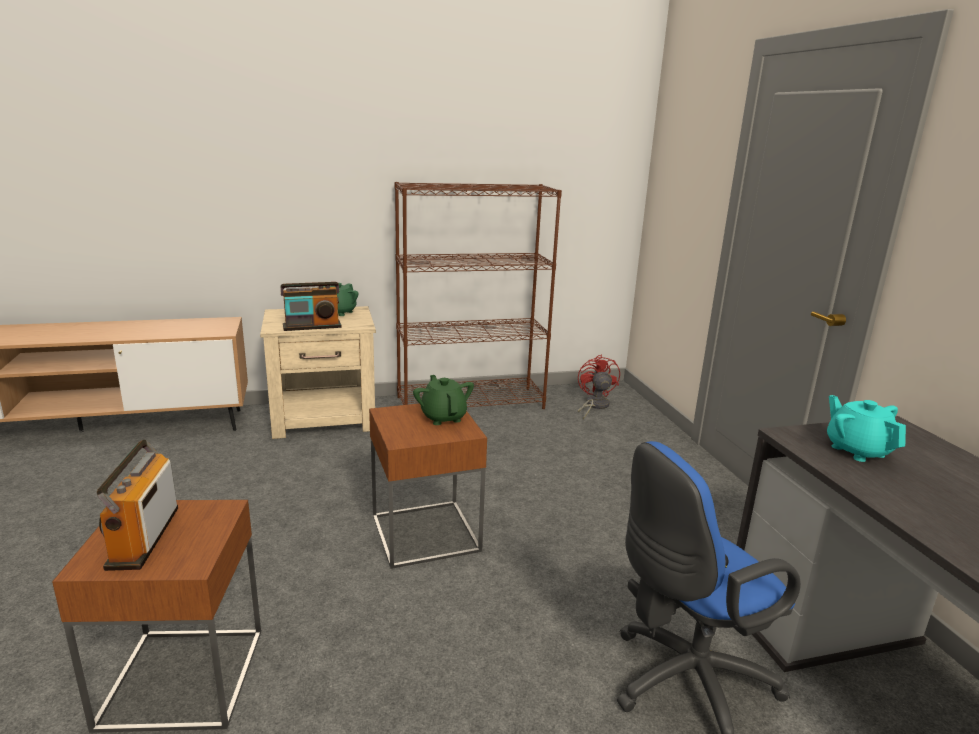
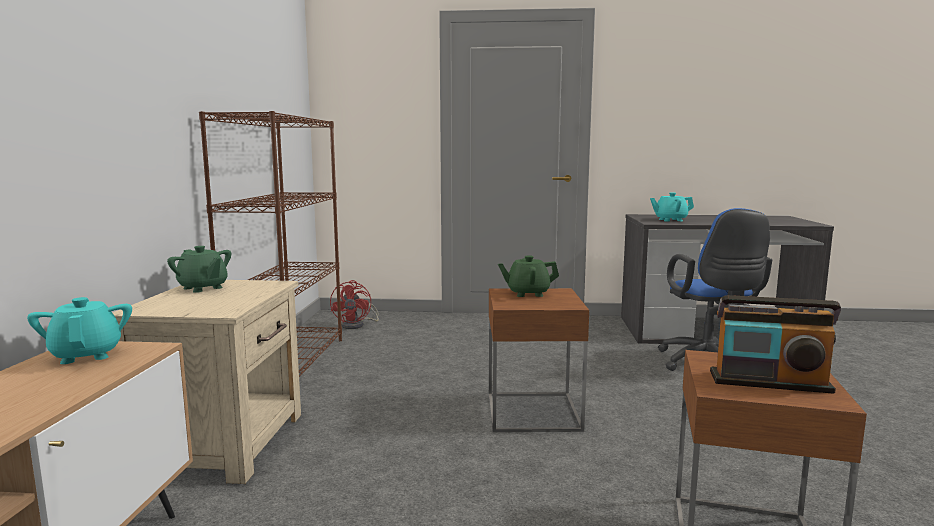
camera: 70 degrees left, 10 degrees down
radio [281,282,342,331] -> none
red fan [577,355,620,420] -> red fan turned 105 degrees counterclockwise [330,280,379,329]
none -> turquoise teapot [27,297,132,364]

